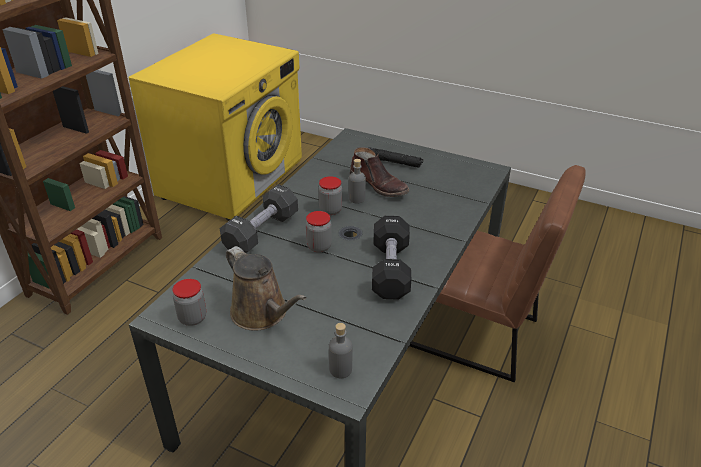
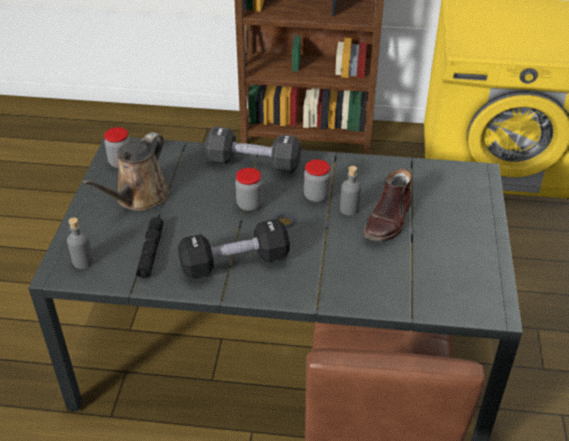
camera: 70 degrees right, 5 degrees up
black flashlight [368,147,423,168] -> black flashlight moved to [136,217,163,278]

